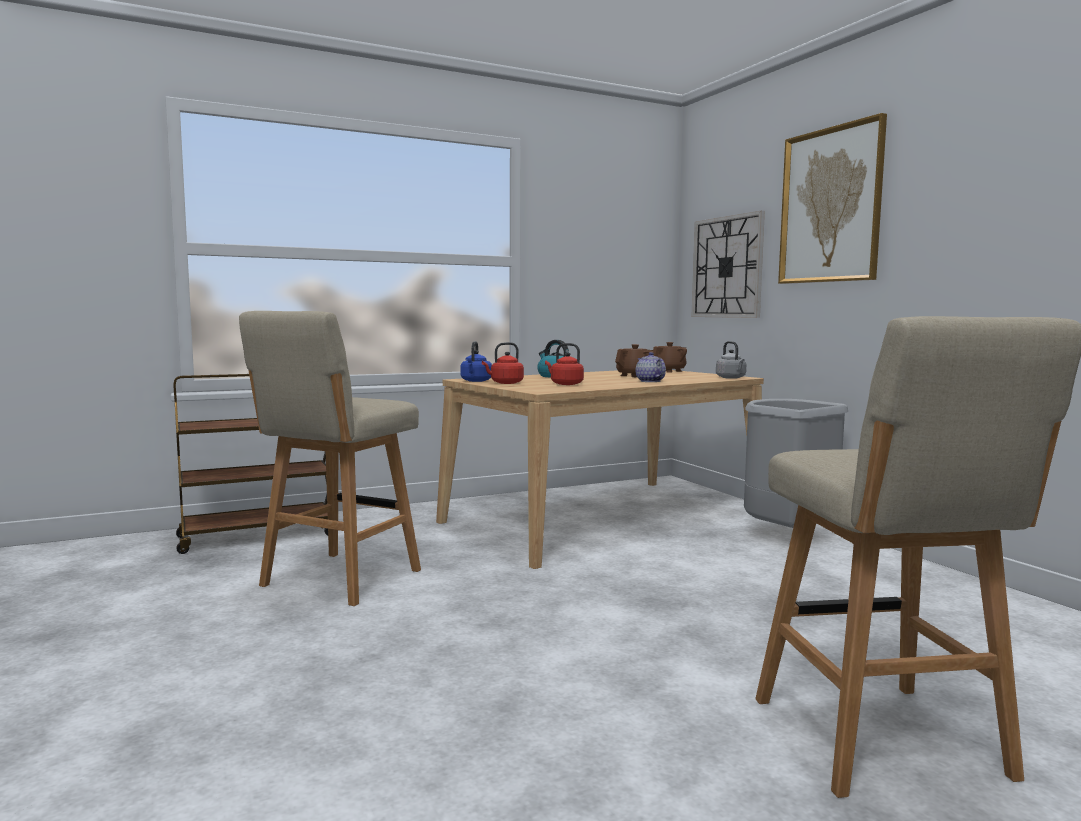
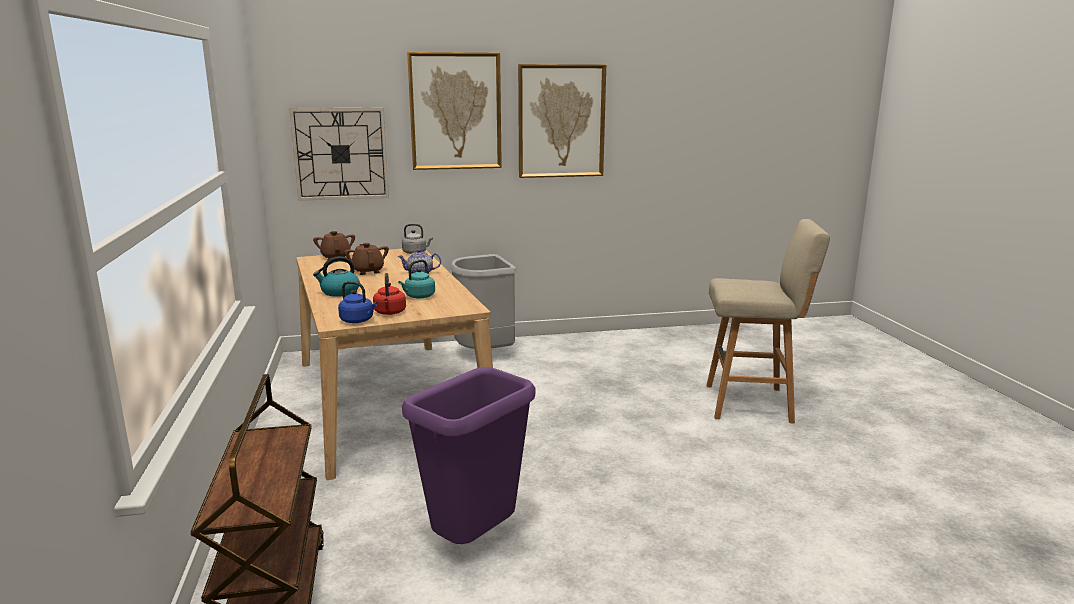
camera: 75 degrees left, 10 degrees up
beige stool [239,311,421,606] -> purple trash can [402,367,535,544]
red kettle [545,343,584,385] -> turquoise kettle [398,260,435,299]
none -> picture [518,64,606,178]

